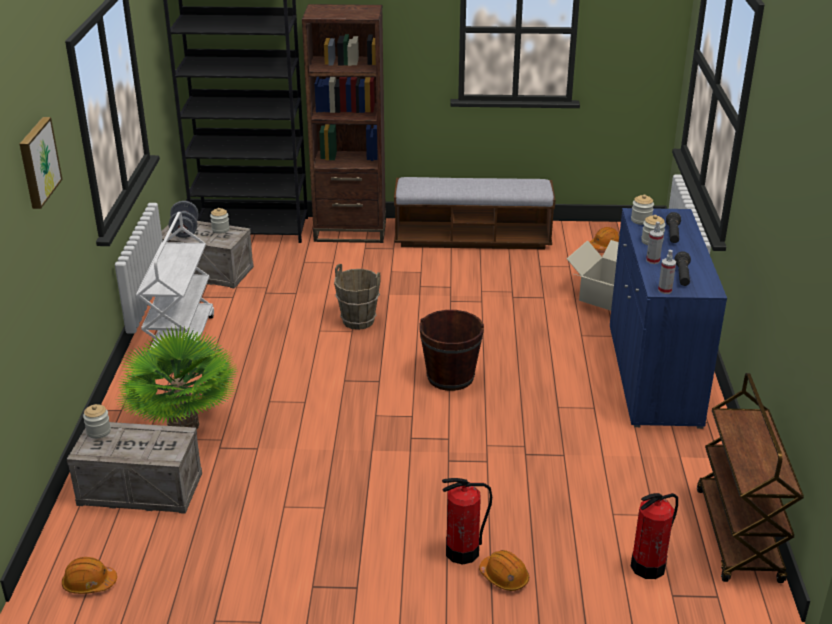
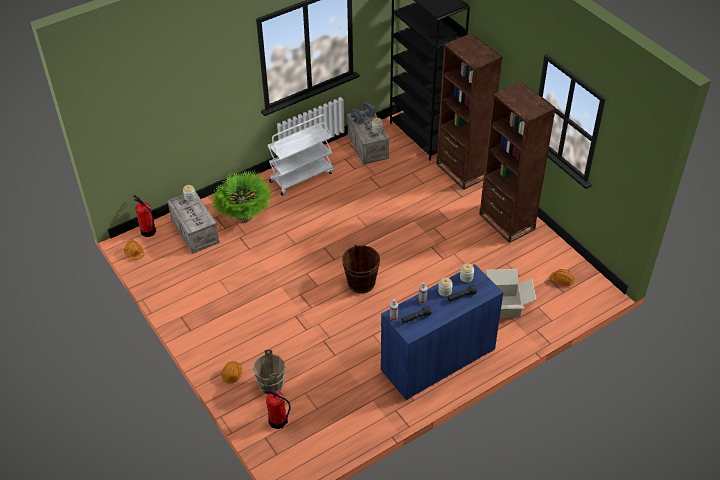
camera: 55 degrees right, 15 degrees up
picture [19,117,62,209] -> none
brown bucket [334,264,381,330] -> brown bucket moved to [253,349,286,395]
bench [394,177,555,249] -> brown bookcase [479,81,556,243]
fire extinguisher [442,478,492,565] -> fire extinguisher moved to [134,195,156,237]
brown cart [697,373,804,583] -> none

